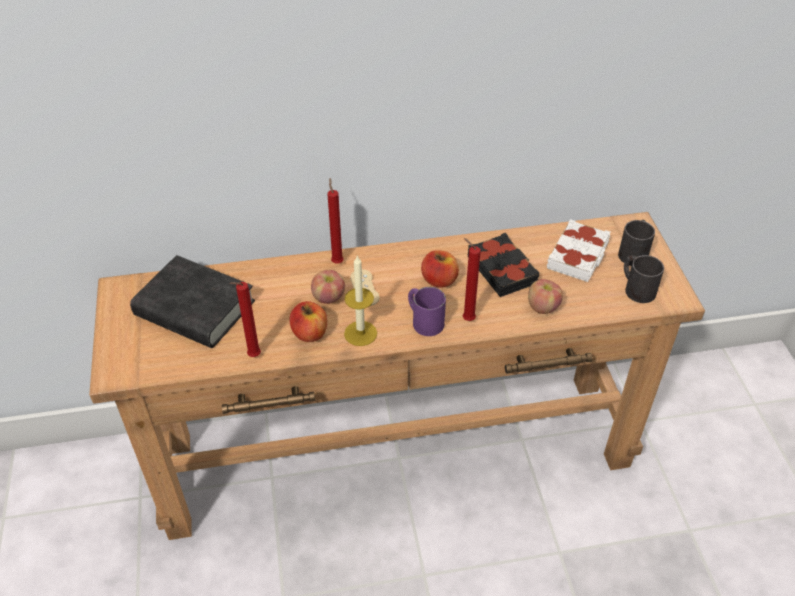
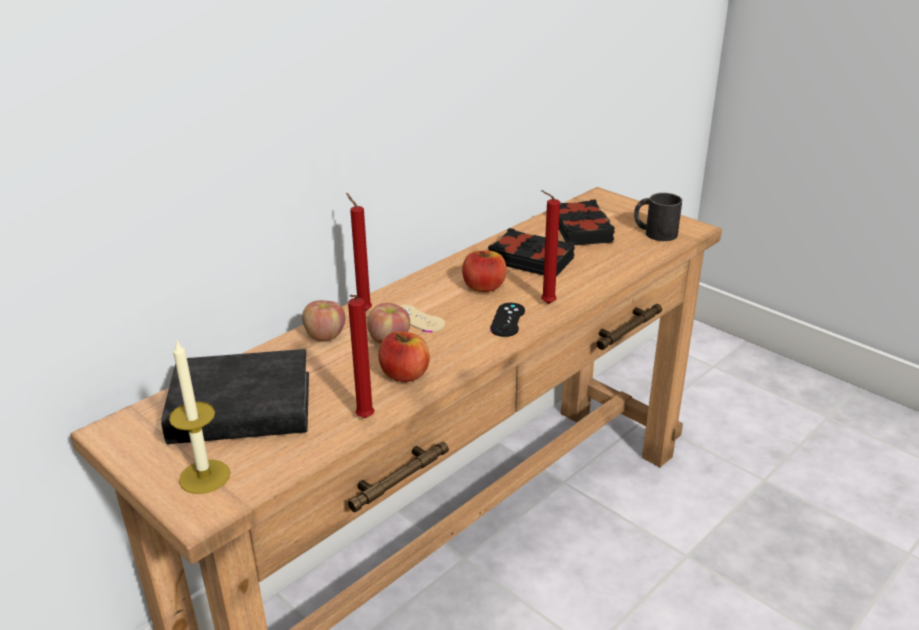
camera: 35 degrees left, 15 degrees down
candle [344,256,377,346] -> candle moved to [169,339,230,494]
purple mug [408,287,446,336] -> black game controller [490,303,525,337]
apple [528,279,563,314] -> apple moved to [302,300,346,341]
white book [547,219,610,282] -> black book [559,199,615,245]
black mug [618,220,655,266] -> none

